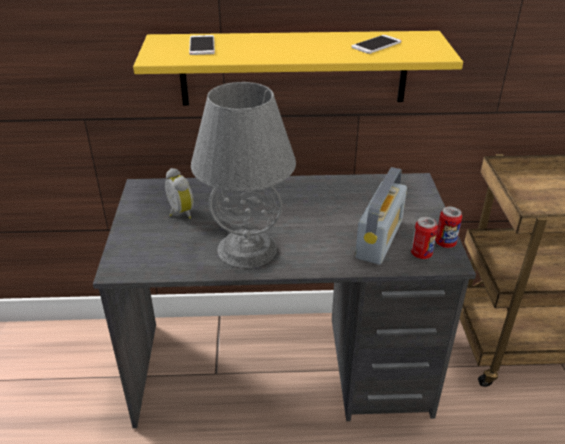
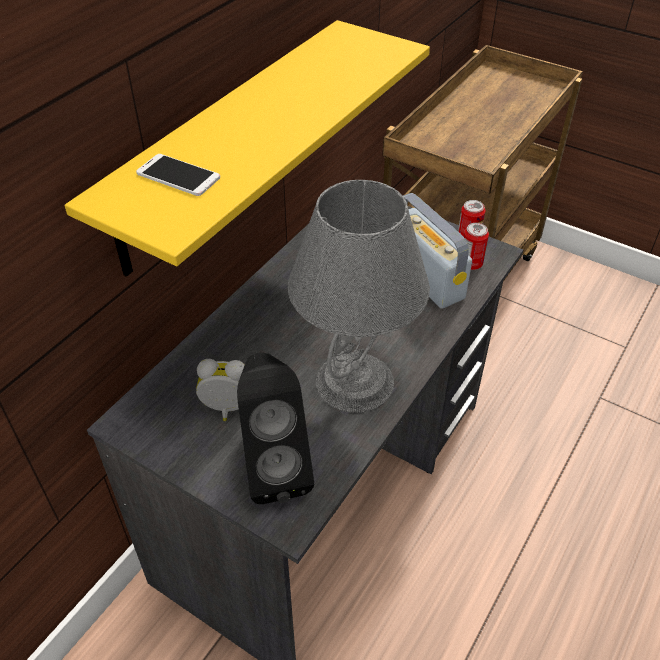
camera: 55 degrees left, 10 degrees up
phone [352,35,401,54] -> none
none -> black speaker [237,353,314,504]

